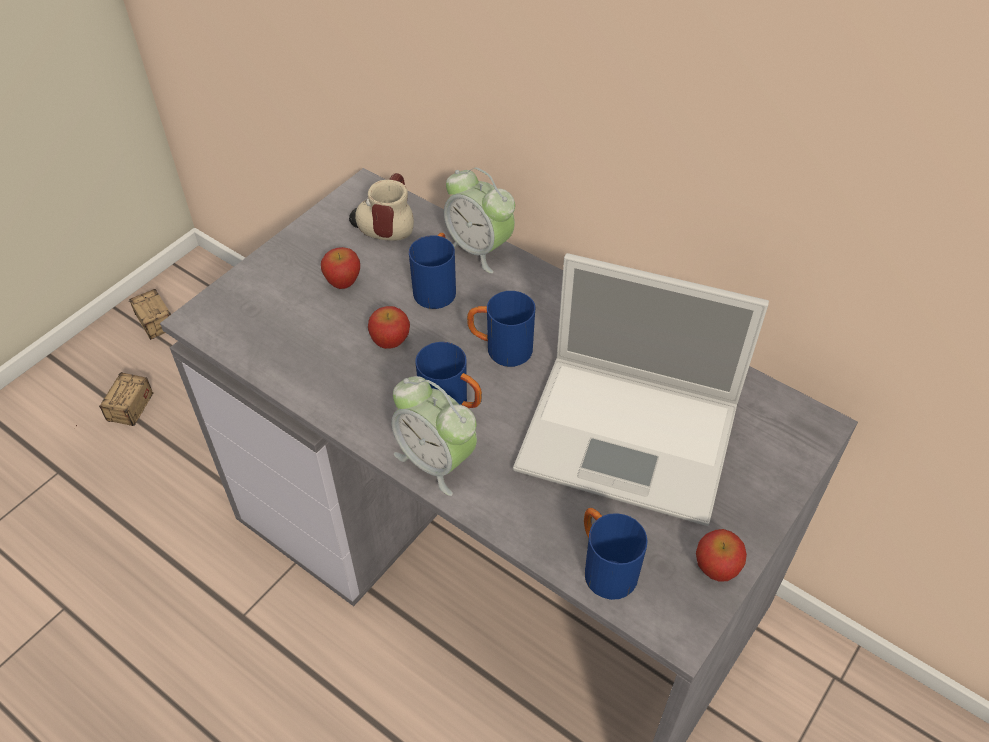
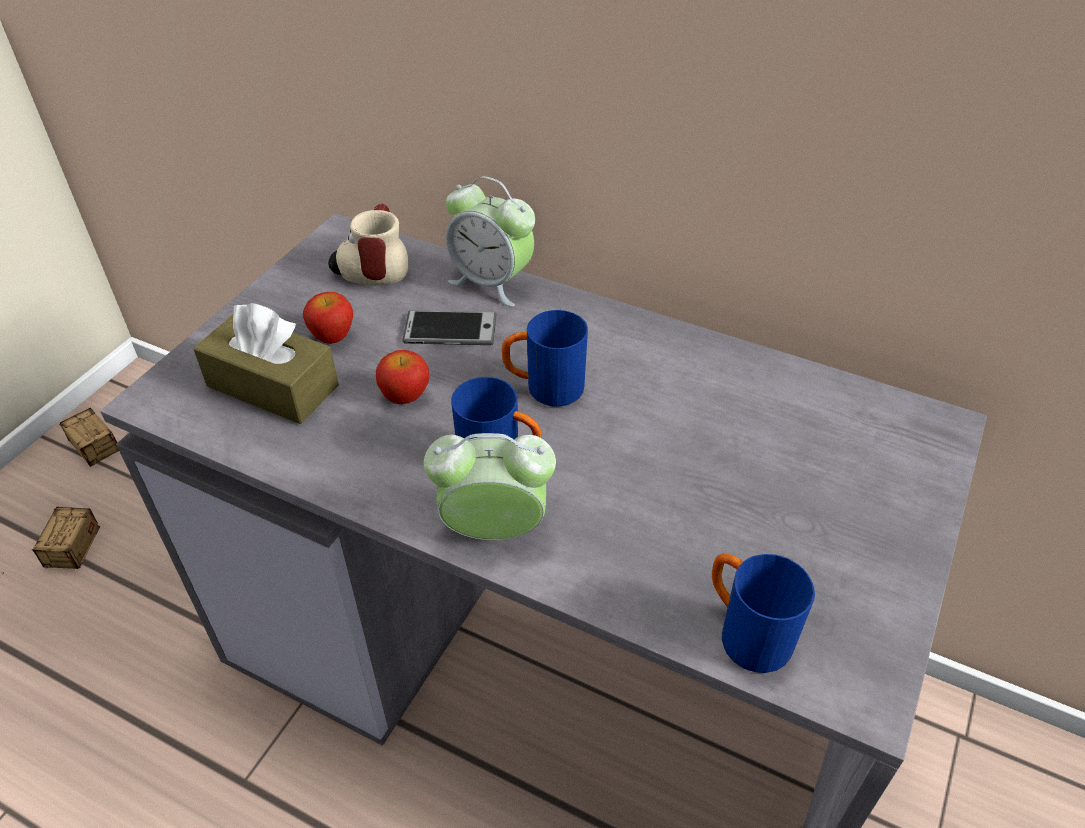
camera: 10 degrees left, 5 degrees down
alarm clock [391,376,477,496] -> alarm clock turned 150 degrees clockwise [424,433,556,540]
blue mug [409,233,456,309] -> phone [402,310,496,345]
laptop [513,253,769,526] -> none
apple [696,529,747,582] -> none
none -> brown tissue box [193,303,339,424]

